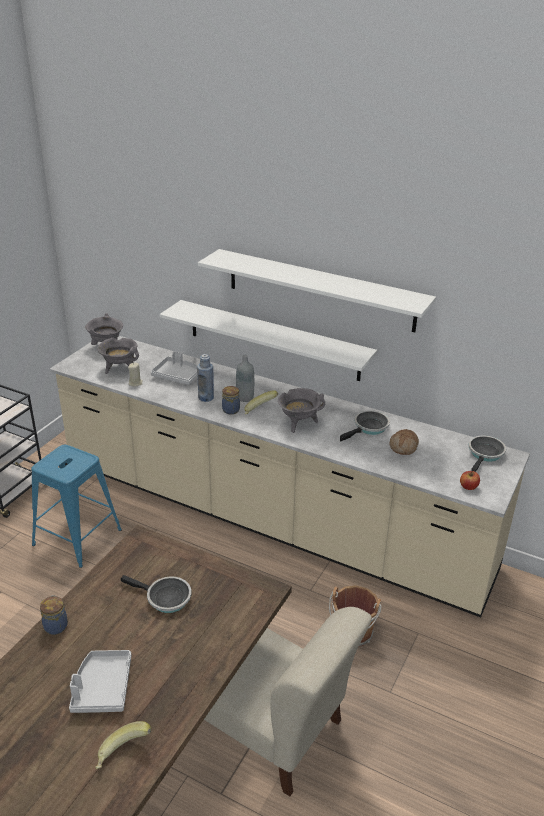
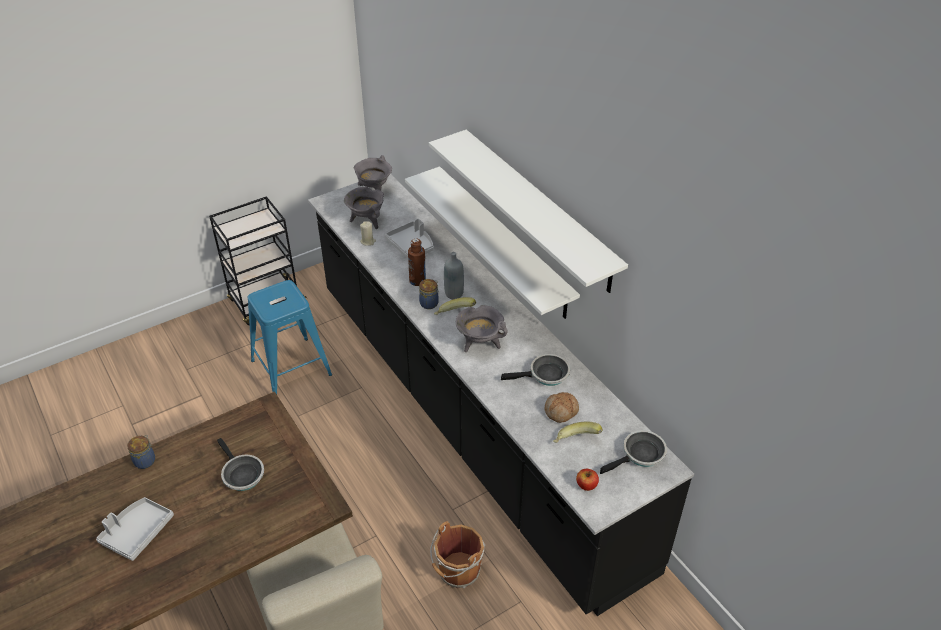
camera: 30 degrees right, 10 degrees up
beige counter [50,336,530,617] -> black counter [308,174,694,616]
banana [95,721,151,769] -> banana moved to [553,422,603,443]
blue bottle [197,354,214,402] -> brown bottle [408,239,426,286]

